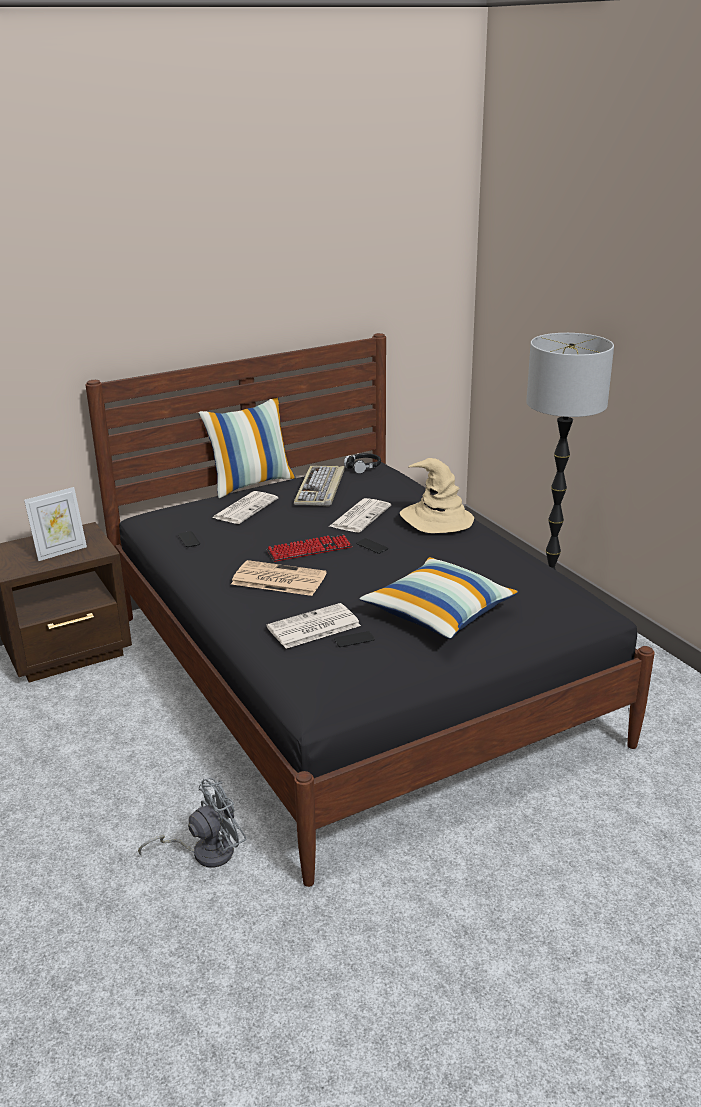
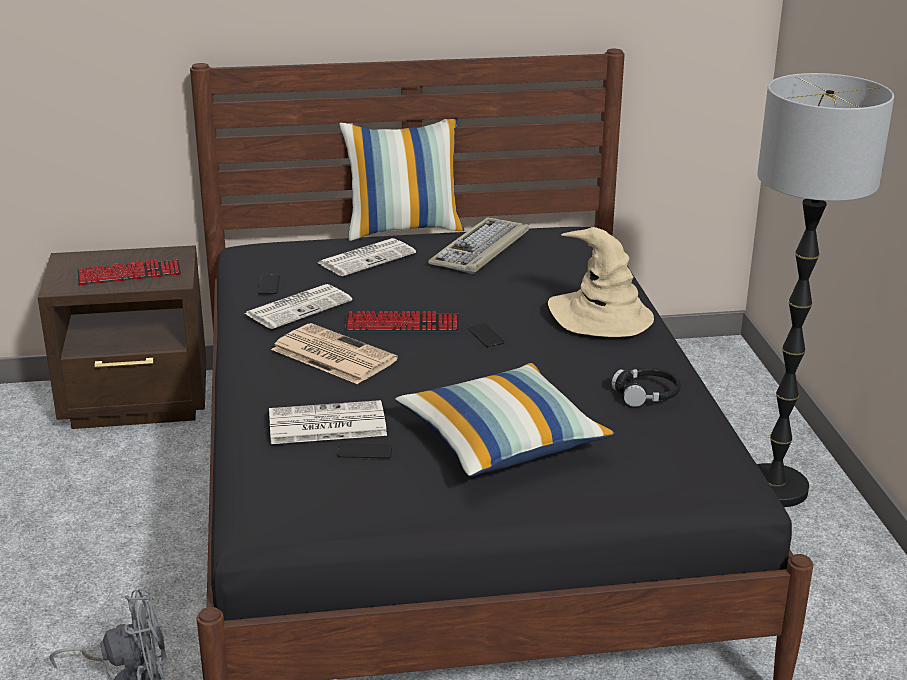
camera: 20 degrees right, 0 degrees up
picture frame [24,487,87,561] -> keyboard [77,260,181,285]
newspaper [330,498,391,533] -> newspaper moved to [244,284,352,329]
black headphones [344,453,381,473] -> black headphones moved to [612,368,681,407]

